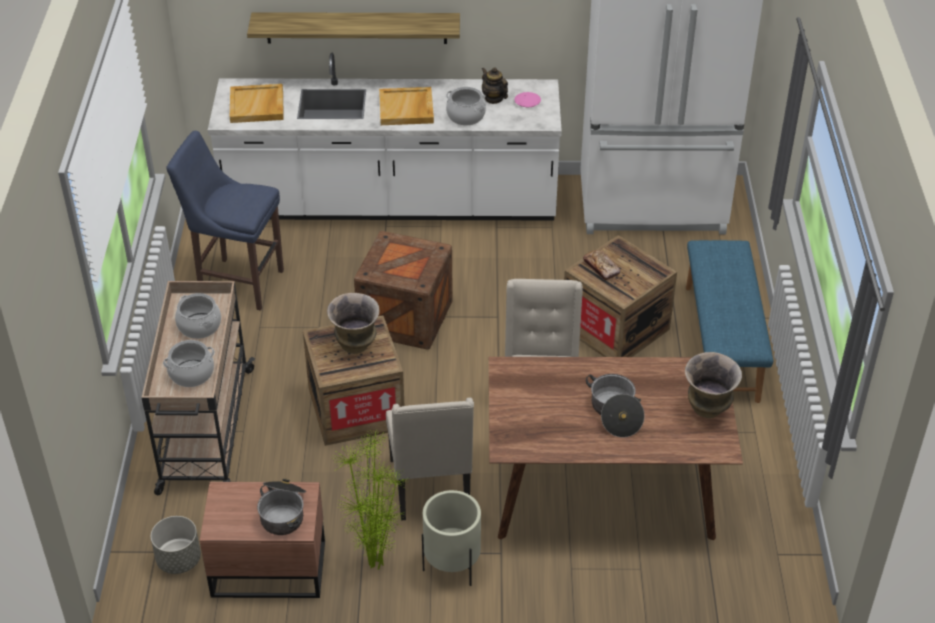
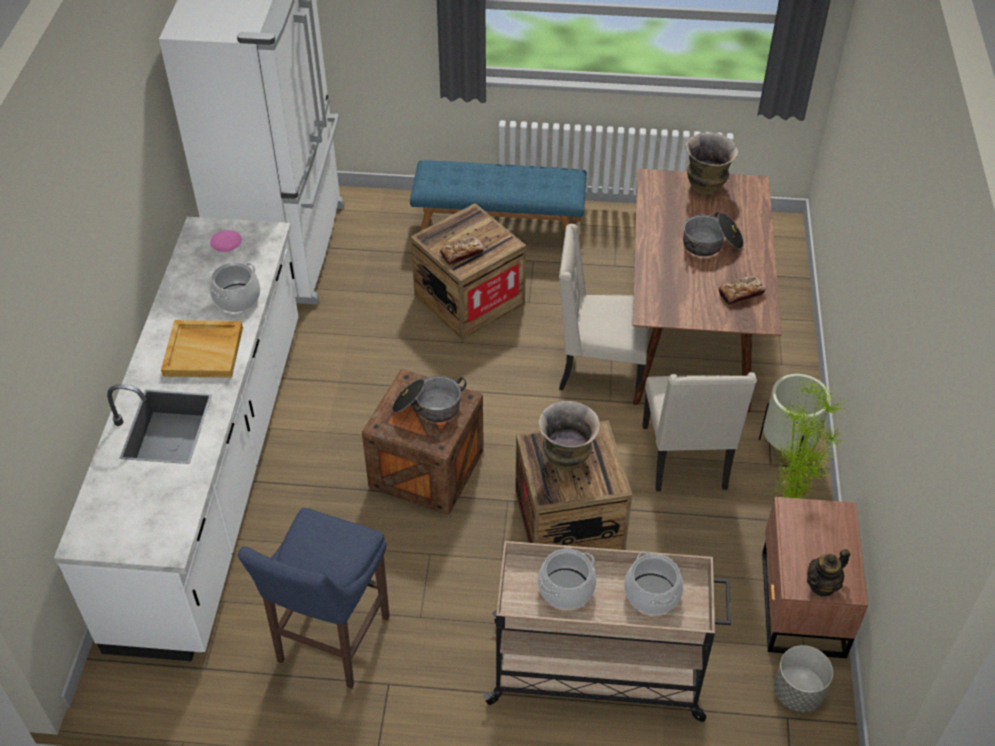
camera: 85 degrees left, 5 degrees up
beige tray [230,84,284,123] -> none
shelf [247,12,460,44] -> none
cooking pot [257,479,306,535] -> cooking pot moved to [392,376,466,422]
beige chair [386,398,474,521] -> beige chair turned 90 degrees clockwise [642,372,757,491]
teapot [482,67,508,104] -> teapot moved to [807,549,850,597]
none -> bread [719,276,766,305]

